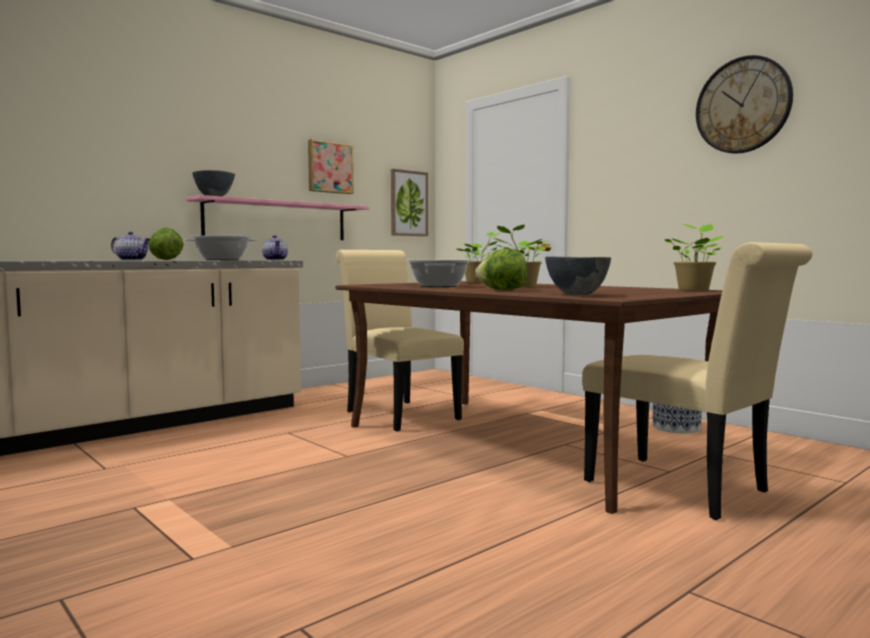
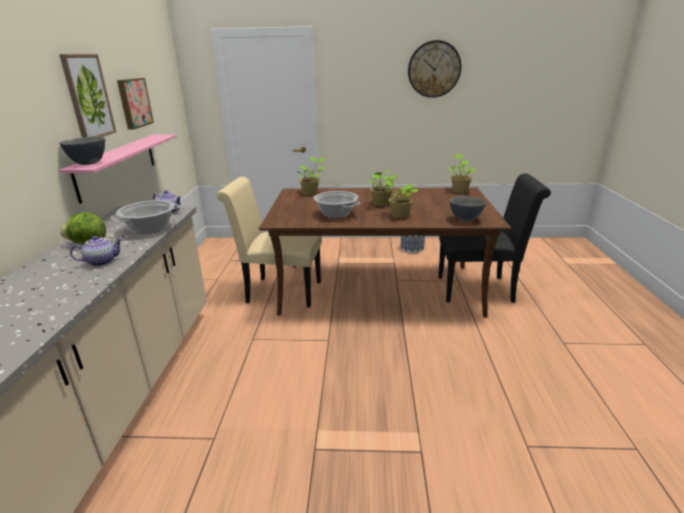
camera: 45 degrees left, 20 degrees up
picture [391,169,428,236] -> picture moved to [59,54,116,137]
lettuce [476,248,527,290] -> potted plant [382,175,419,219]
beige chair [582,242,813,520] -> black chair [438,173,551,303]

